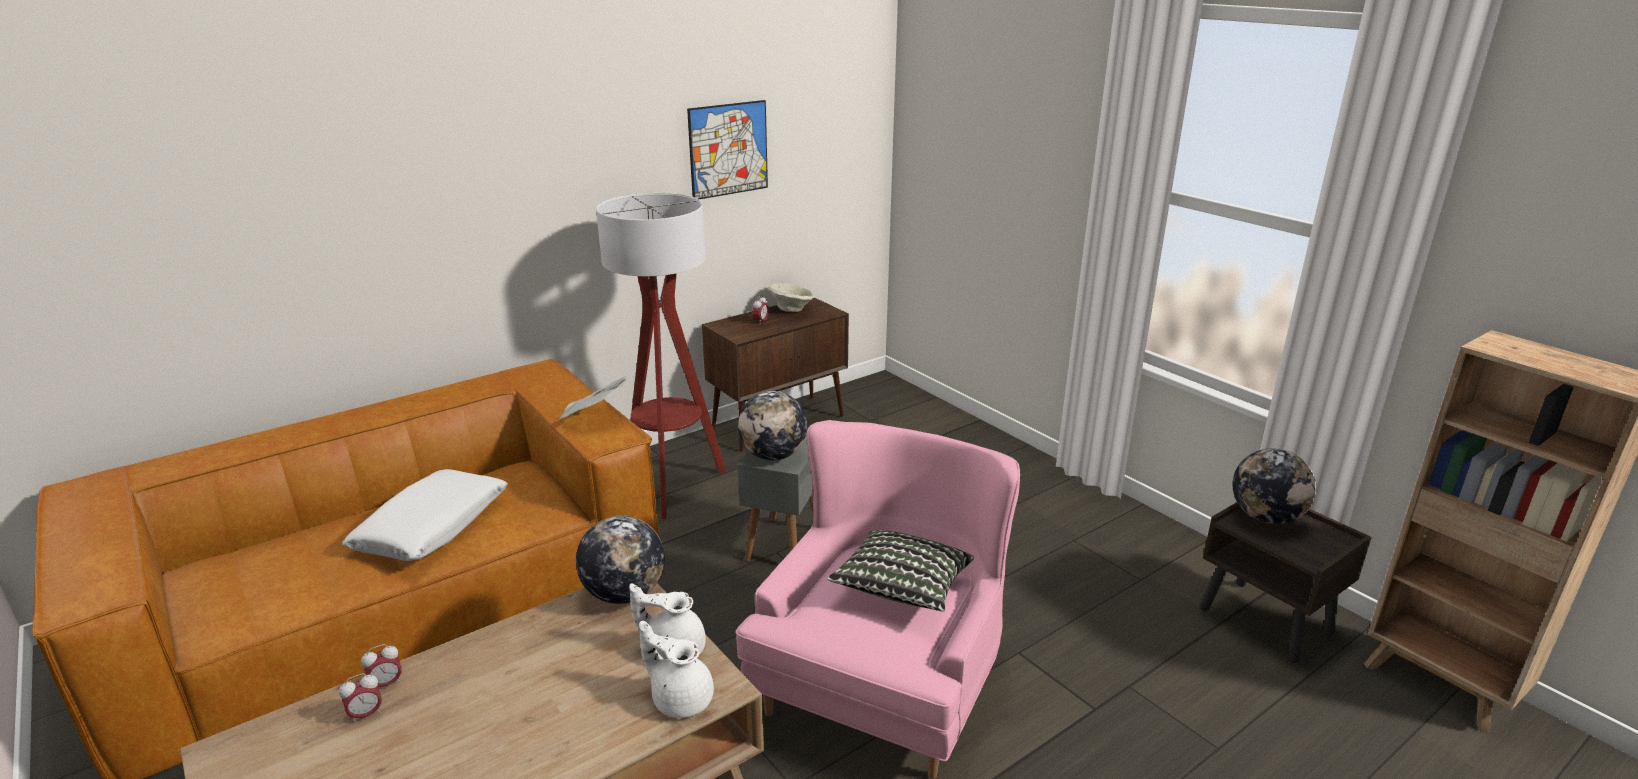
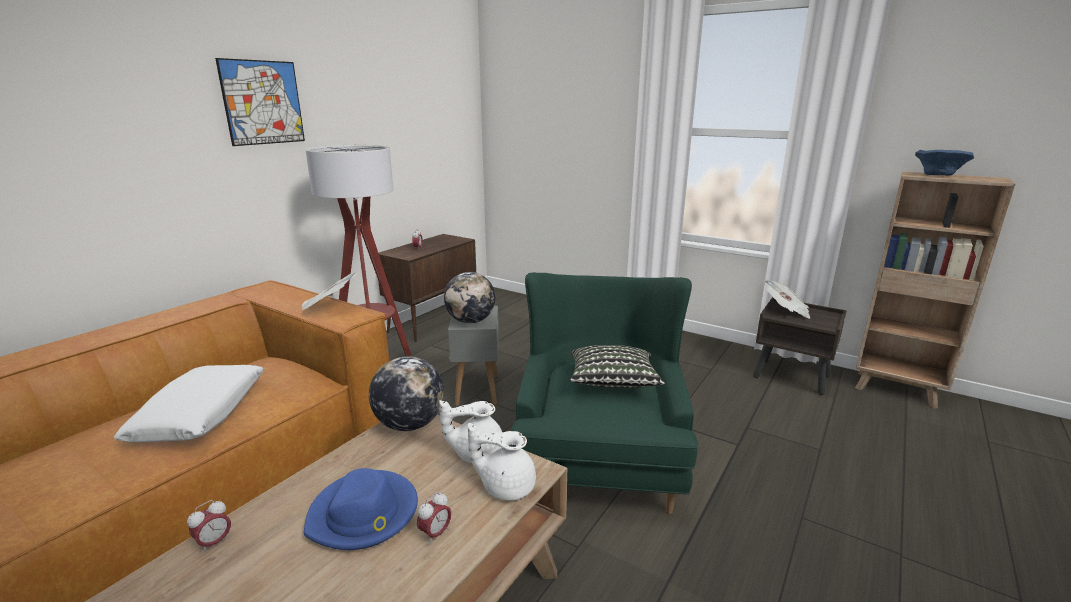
camera: 20 degrees left, 5 degrees down
alarm clock [339,673,382,724] -> alarm clock moved to [417,492,451,544]
picture [687,100,768,199] -> picture moved to [215,58,305,146]
pink armchair [735,420,1020,779] -> green armchair [511,272,698,514]
beige bowl [767,283,814,312] -> none
globe [1232,448,1316,525] -> newspaper [764,279,811,319]
none -> blue hat [304,468,418,550]
none -> blue bowl [915,150,974,176]

